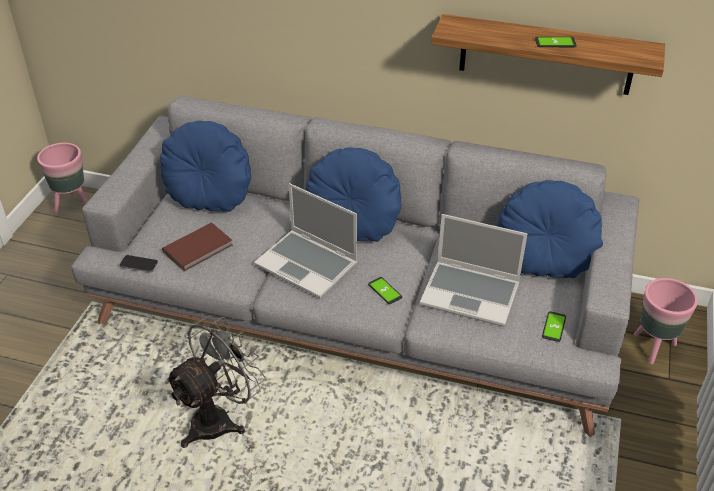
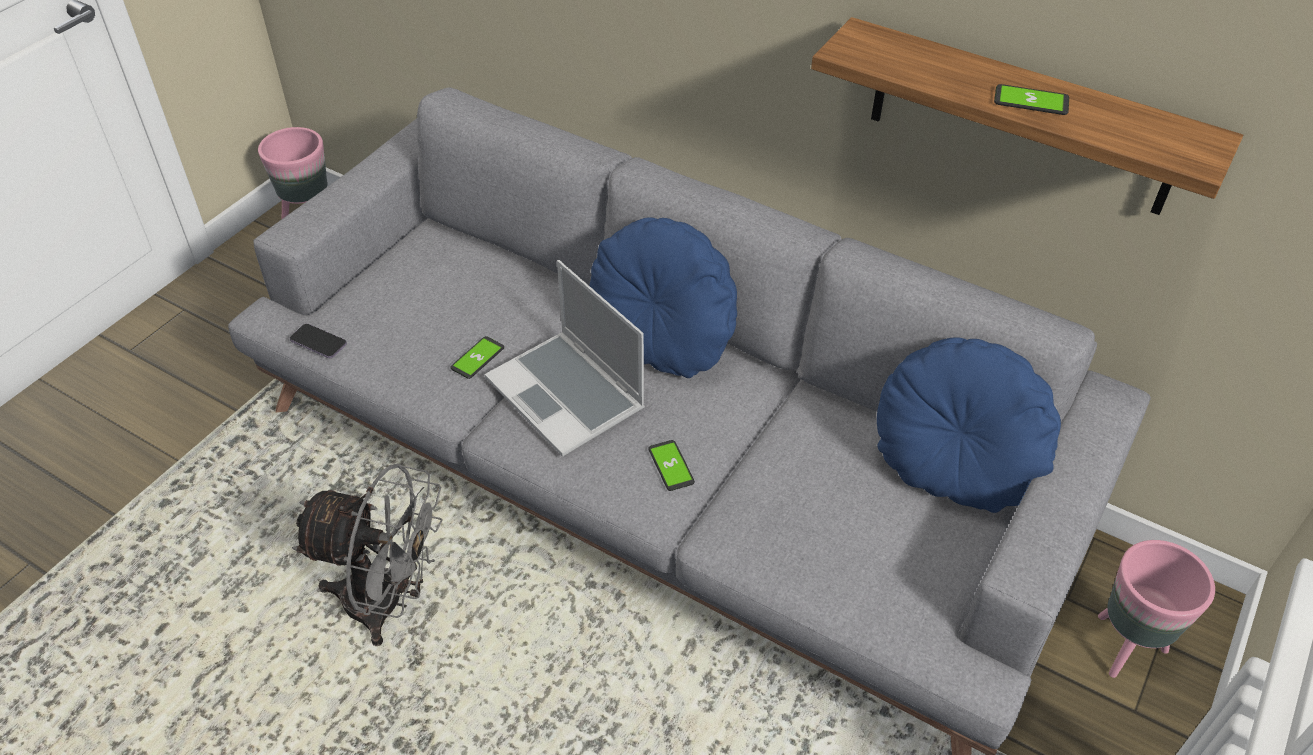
camera: 15 degrees right, 5 degrees up
blue pillow [160,121,251,212] -> none
brown book [162,222,233,272] -> none
grey fan [165,315,266,448] -> grey fan turned 45 degrees clockwise [292,464,443,646]
laptop [420,214,527,326] -> none
phone [542,311,566,342] -> phone moved to [450,336,504,379]

